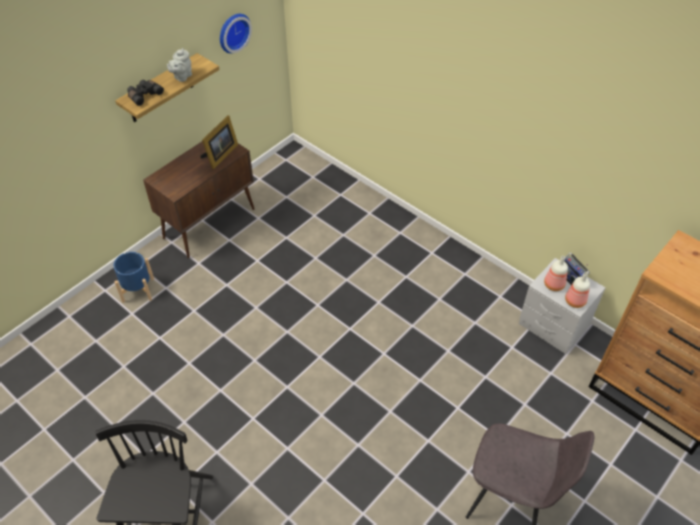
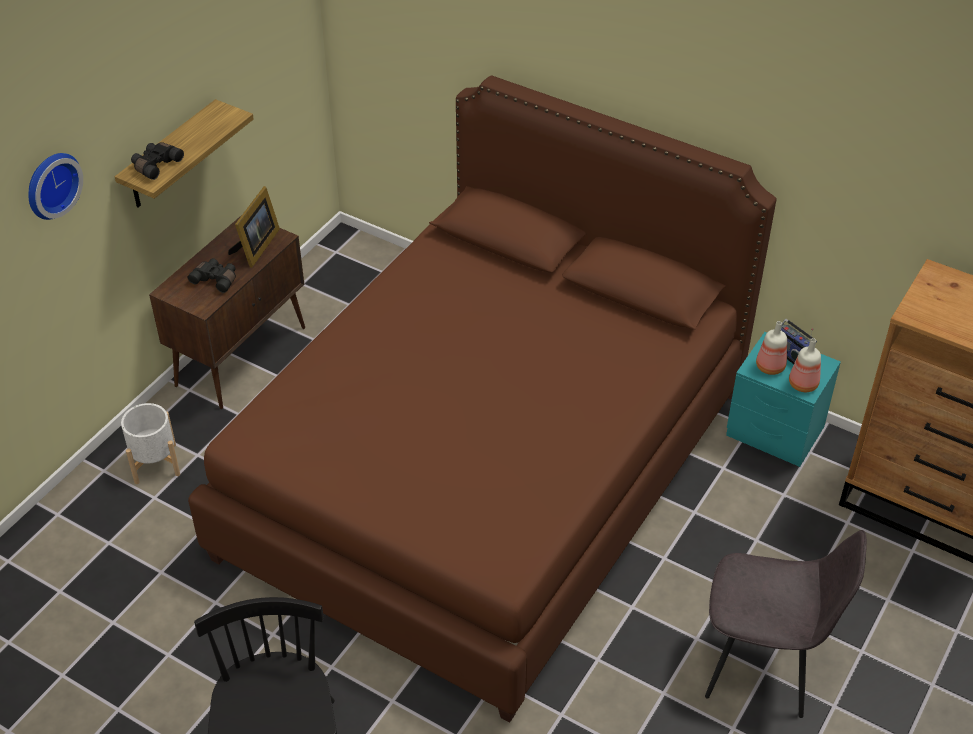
camera: 10 degrees left, 5 degrees down
blue planter [113,252,154,303] -> white planter [121,403,180,484]
grey teapot [167,48,192,82] -> none
wall clock [220,14,252,53] -> wall clock moved to [28,153,83,220]
grey nightstand [519,258,606,354] -> turquoise nightstand [726,332,841,467]
none -> brown bed [188,76,776,723]
none -> black binoculars [188,258,236,293]

